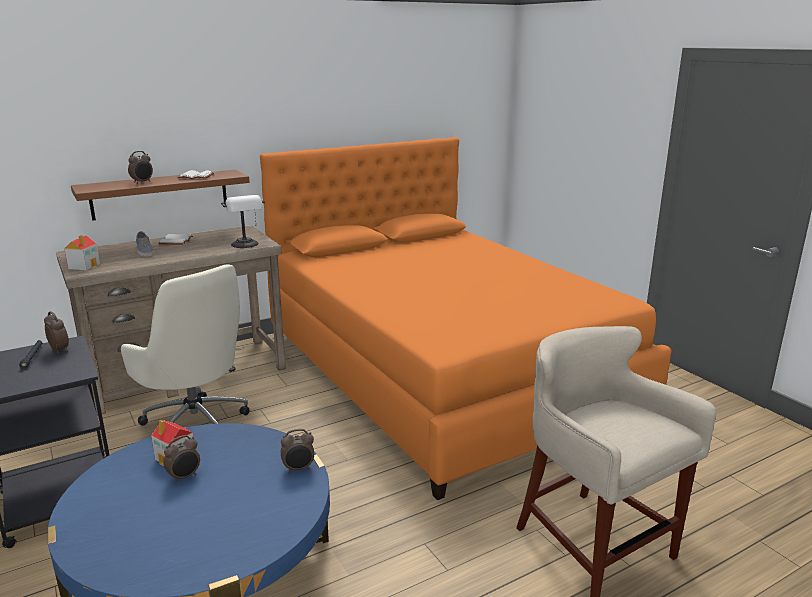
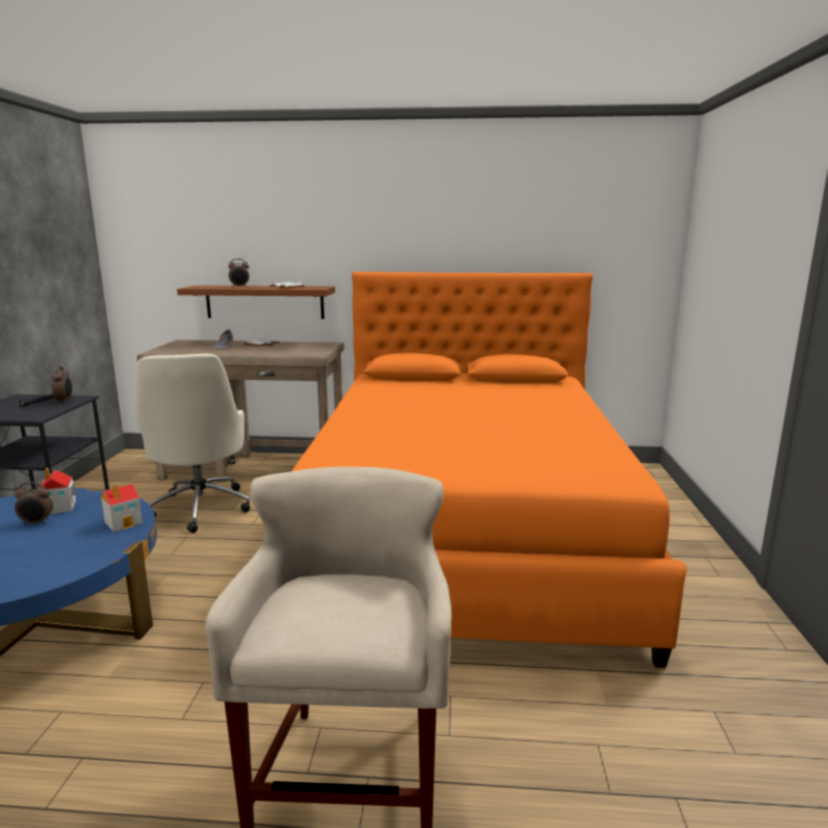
camera: 35 degrees right, 5 degrees down
toy house [64,235,100,270] -> toy house moved to [101,484,143,532]
table lamp [221,195,265,248] -> none
alarm clock [281,429,314,473] -> none

